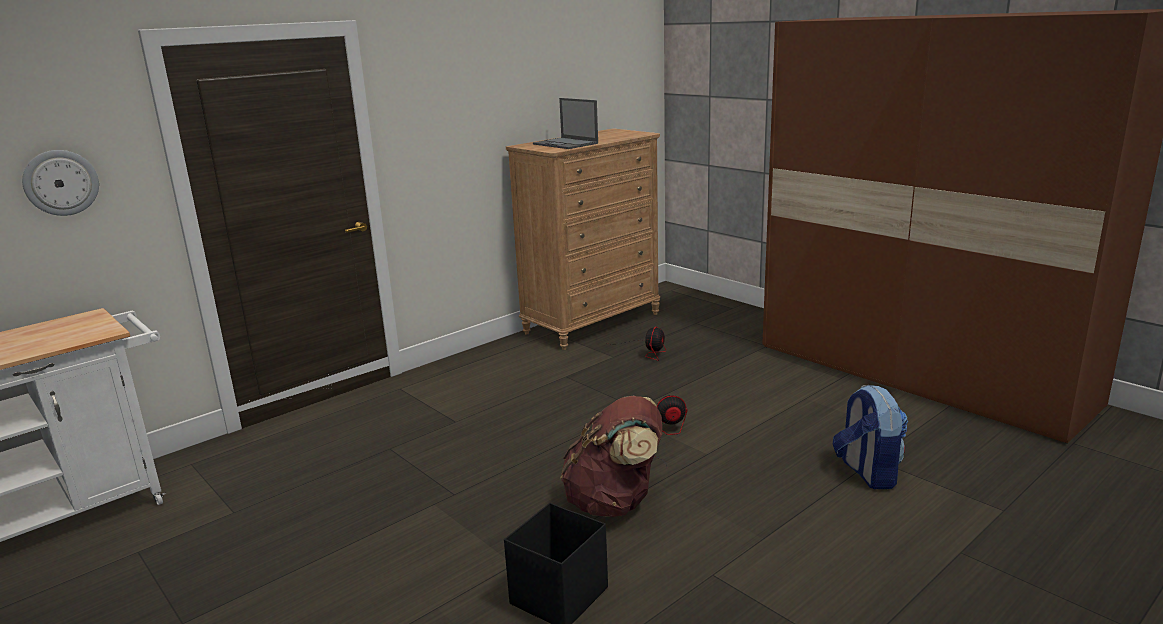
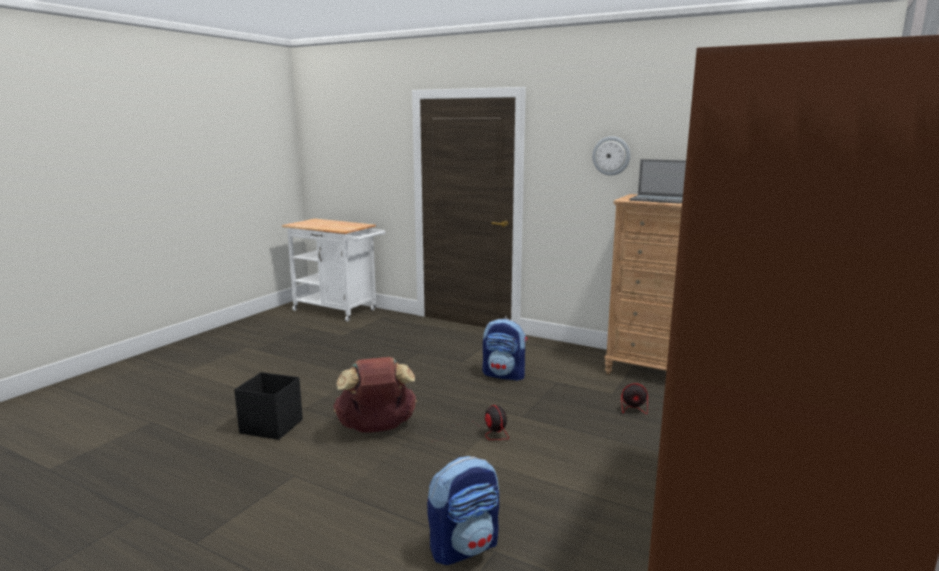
camera: 70 degrees right, 5 degrees down
wall clock [22,150,99,216] -> wall clock moved to [592,136,630,176]
laptop [533,98,598,149] -> laptop turned 90 degrees counterclockwise [630,159,686,204]
none -> backpack [482,319,527,381]

